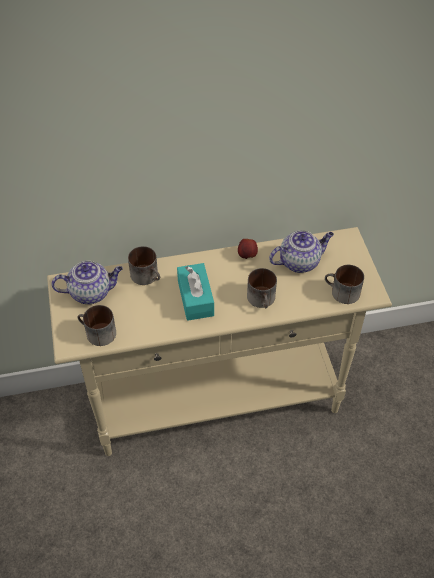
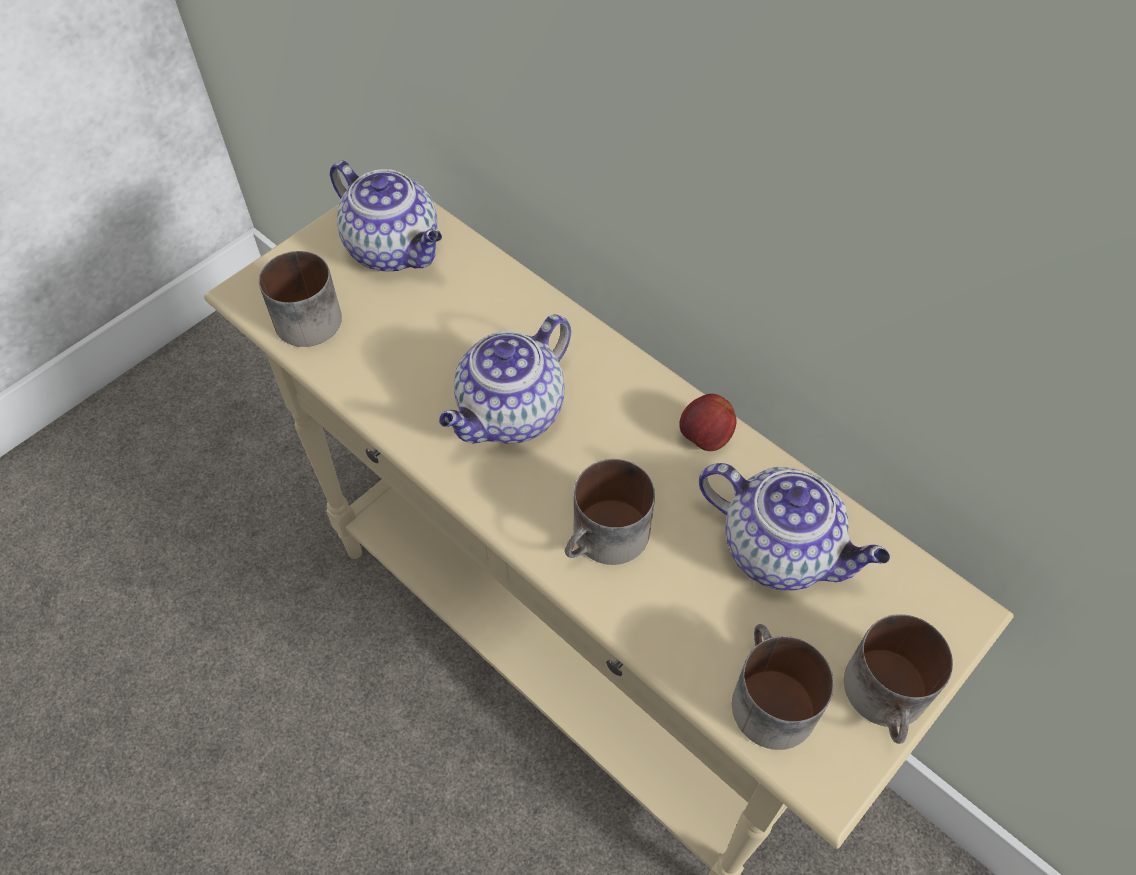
camera: 55 degrees right, 5 degrees up
mug [128,246,160,285] -> mug moved to [844,614,953,744]
turquoise tissue box [177,263,214,321] -> teapot [439,314,571,443]

